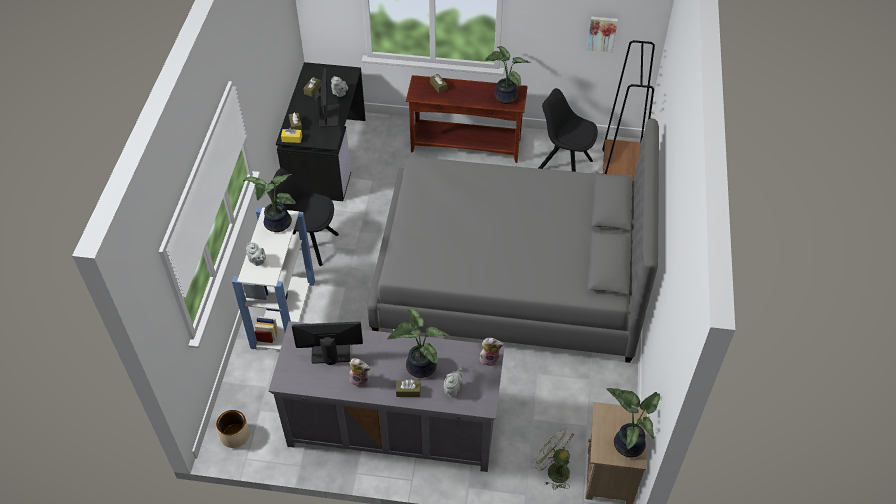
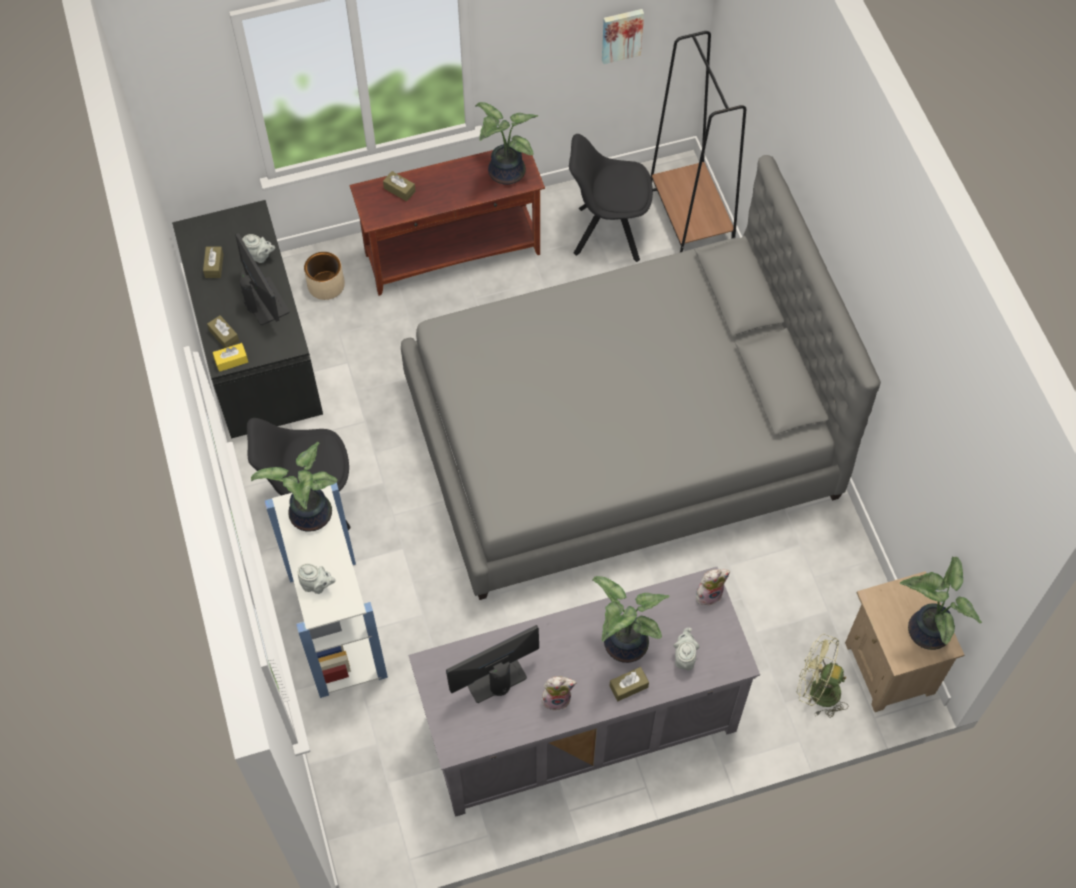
camera: 25 degrees left, 10 degrees up
beige planter [216,410,250,448] -> beige planter moved to [304,252,345,300]

